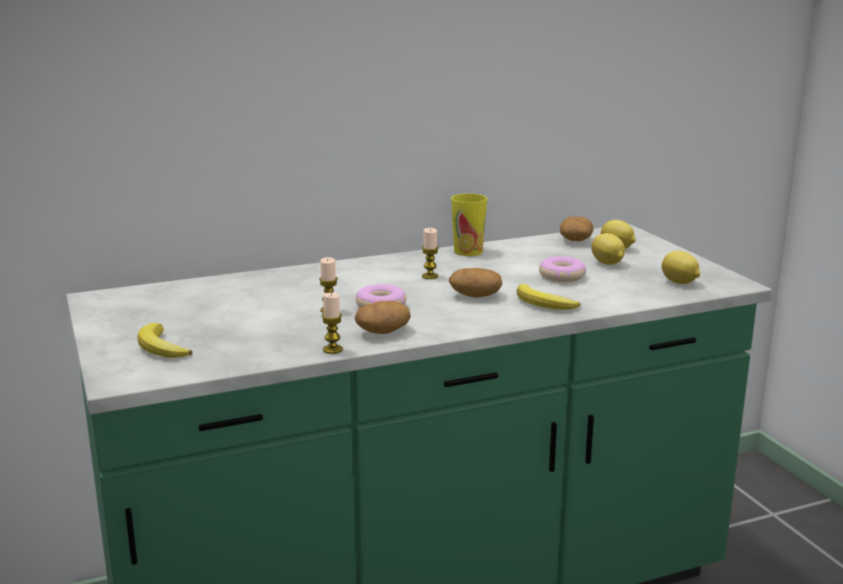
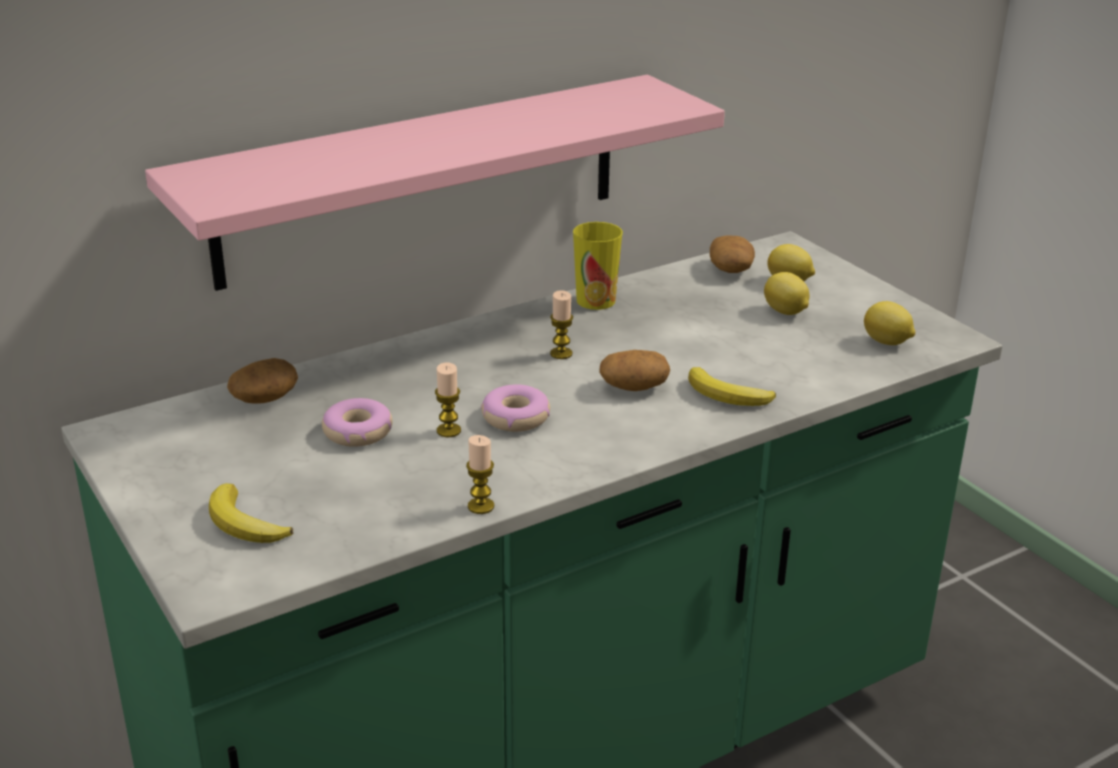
camera: 10 degrees left, 10 degrees up
potato [355,301,411,334] -> potato moved to [227,358,298,404]
donut [539,256,586,282] -> donut moved to [322,398,393,447]
none -> pink shelf [145,75,725,291]

